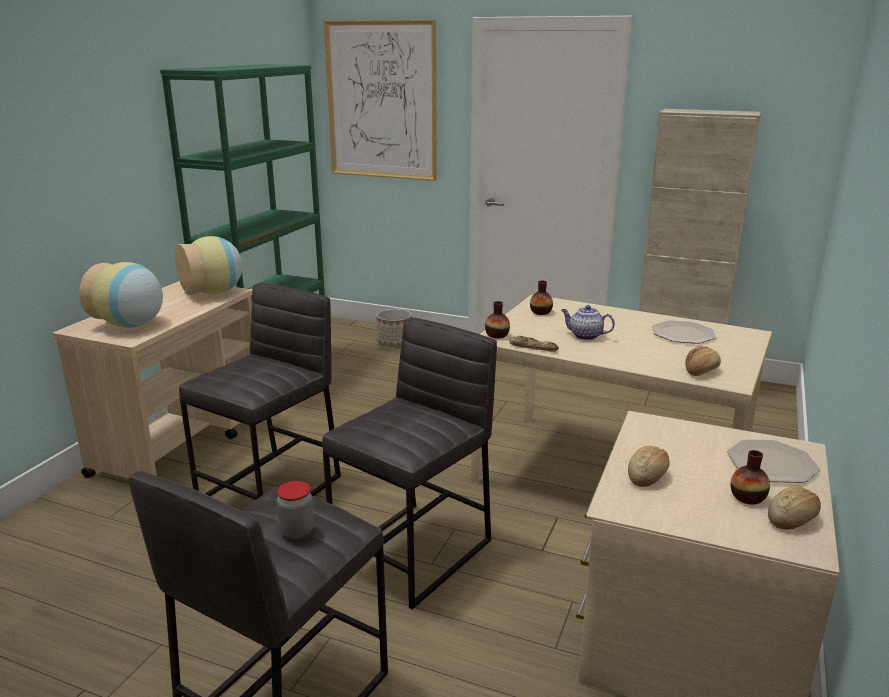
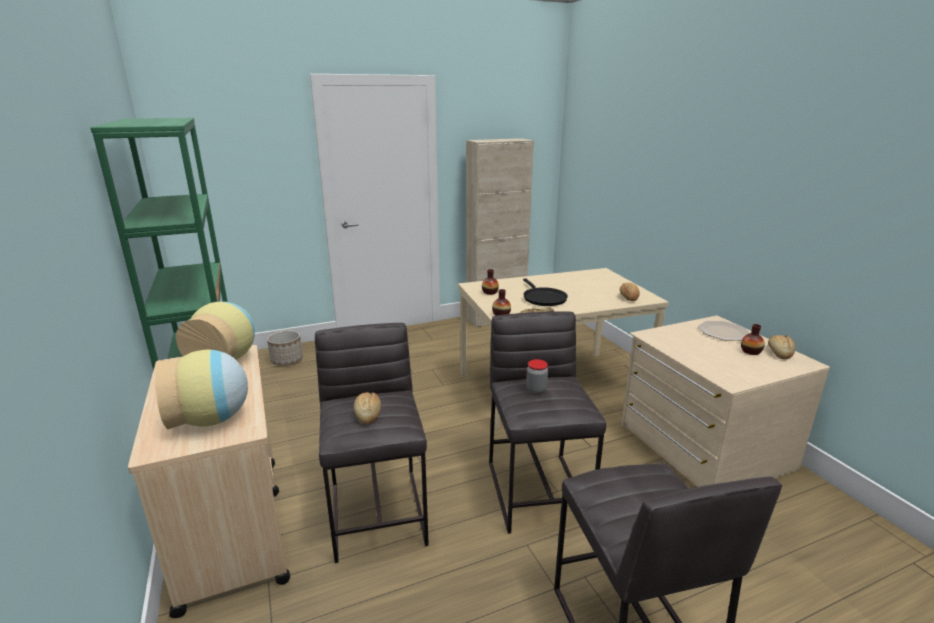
camera: 45 degrees left, 0 degrees up
jar [277,481,314,539] -> jar moved to [526,359,548,394]
picture [324,20,437,181] -> none
teapot [561,305,615,340] -> black frying pan [523,278,568,306]
bread [628,446,670,487] -> bread moved to [354,392,381,424]
plate [652,320,716,344] -> none

